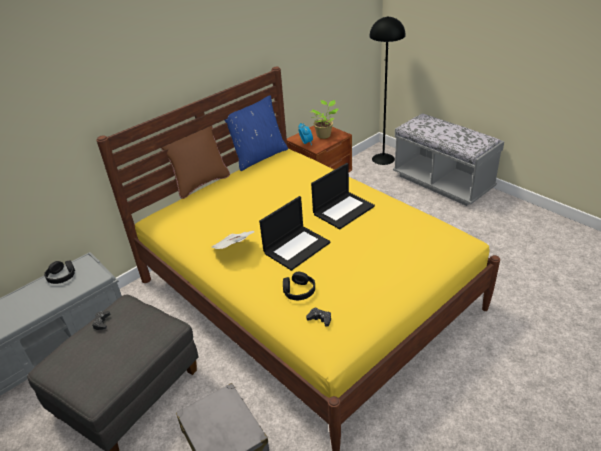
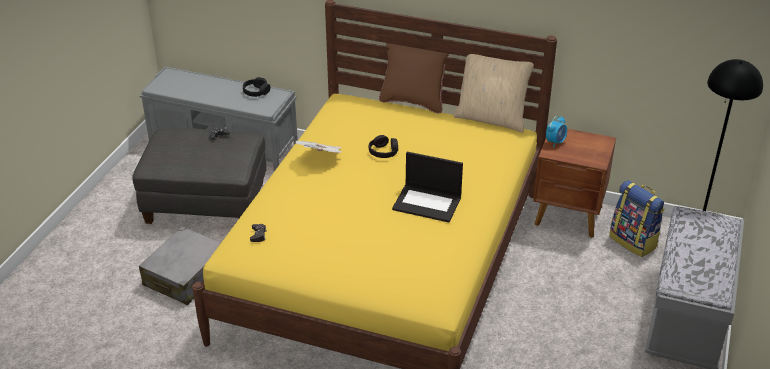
camera: 60 degrees right, 0 degrees up
blue pillow [225,96,288,171] -> beige pillow [454,54,534,133]
laptop [259,196,331,271] -> none
black headphones [283,272,315,300] -> black headphones moved to [369,135,398,158]
potted plant [312,100,338,139] -> none
none -> backpack [609,180,665,257]

